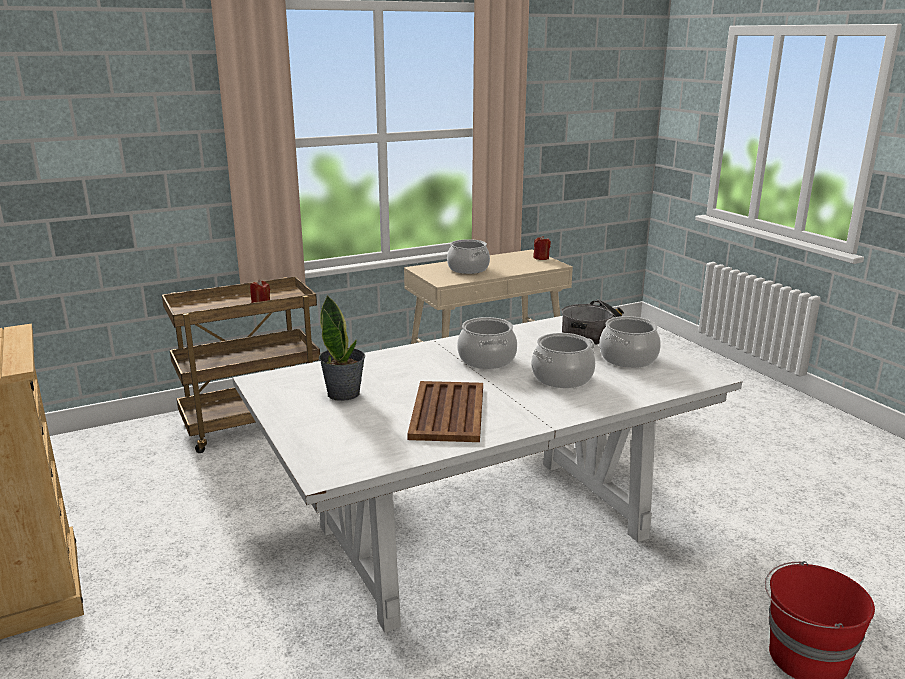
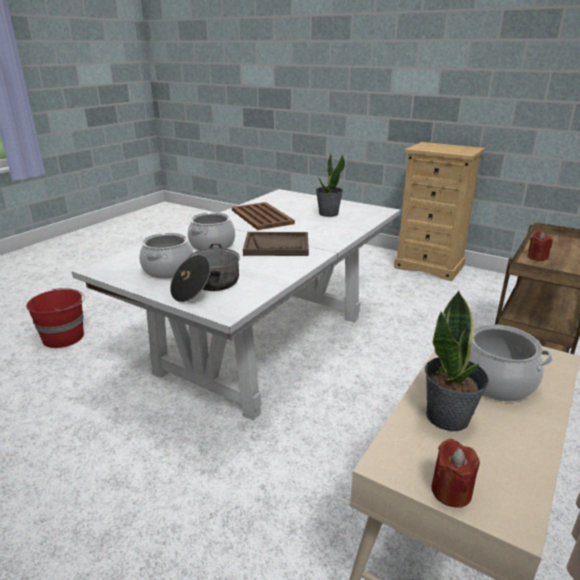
camera: 150 degrees right, 5 degrees up
cooking pot [457,317,517,369] -> brown tray [243,232,309,256]
none -> potted plant [425,290,489,431]

